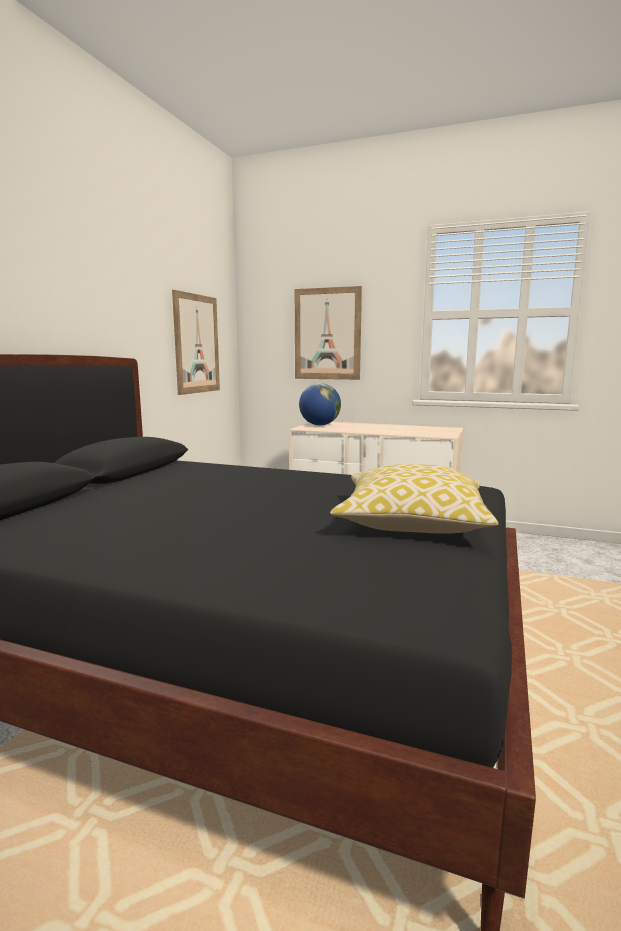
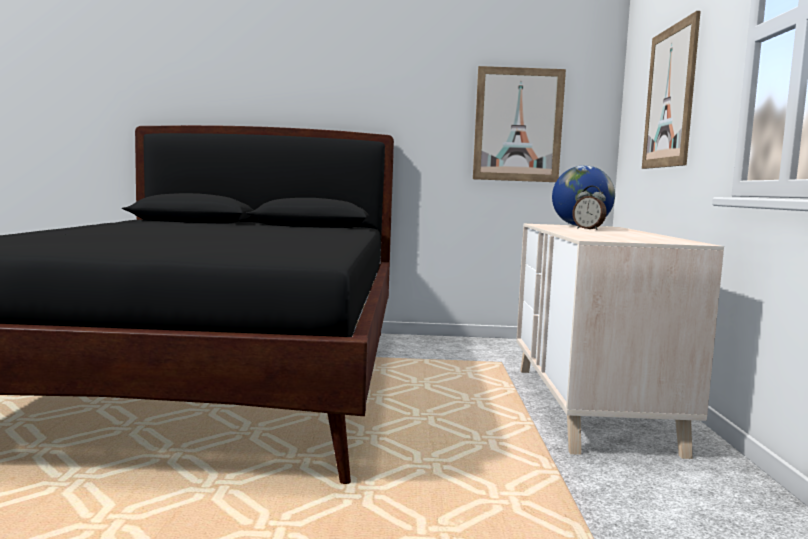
camera: 70 degrees right, 5 degrees down
pillow [330,464,499,534] -> none
none -> alarm clock [572,186,607,230]

